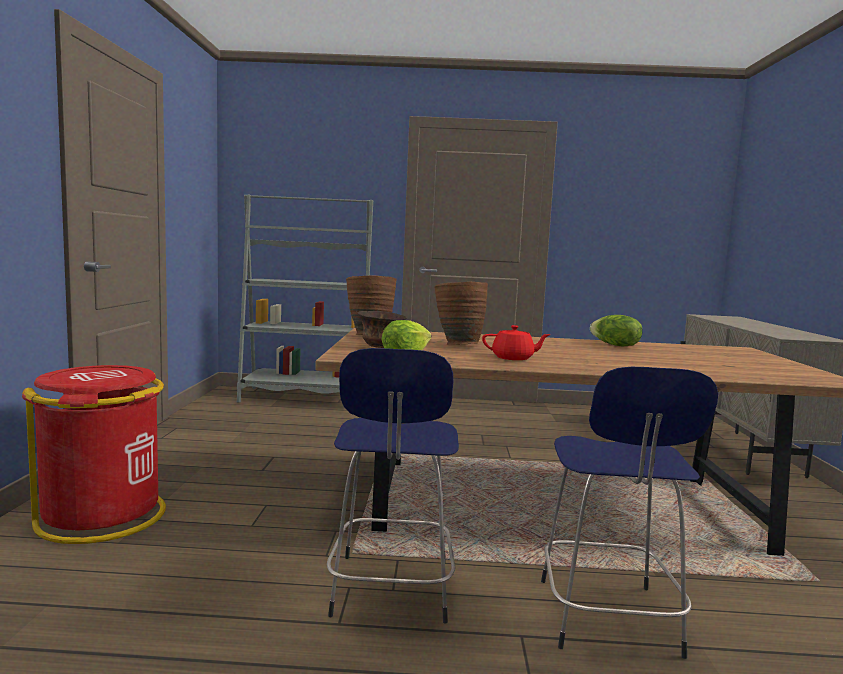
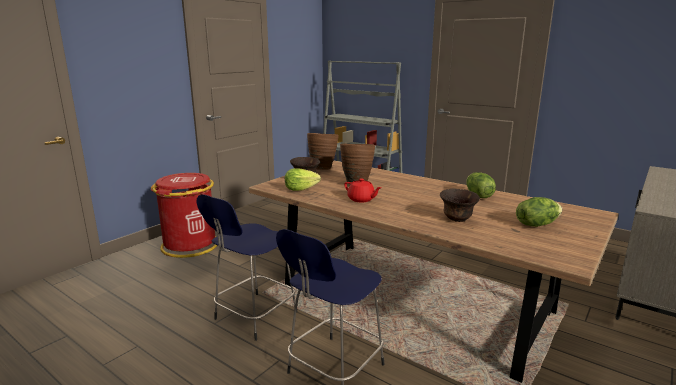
camera: 35 degrees right, 10 degrees up
none -> brown bowl [440,189,480,222]
none -> lettuce [516,197,562,227]

